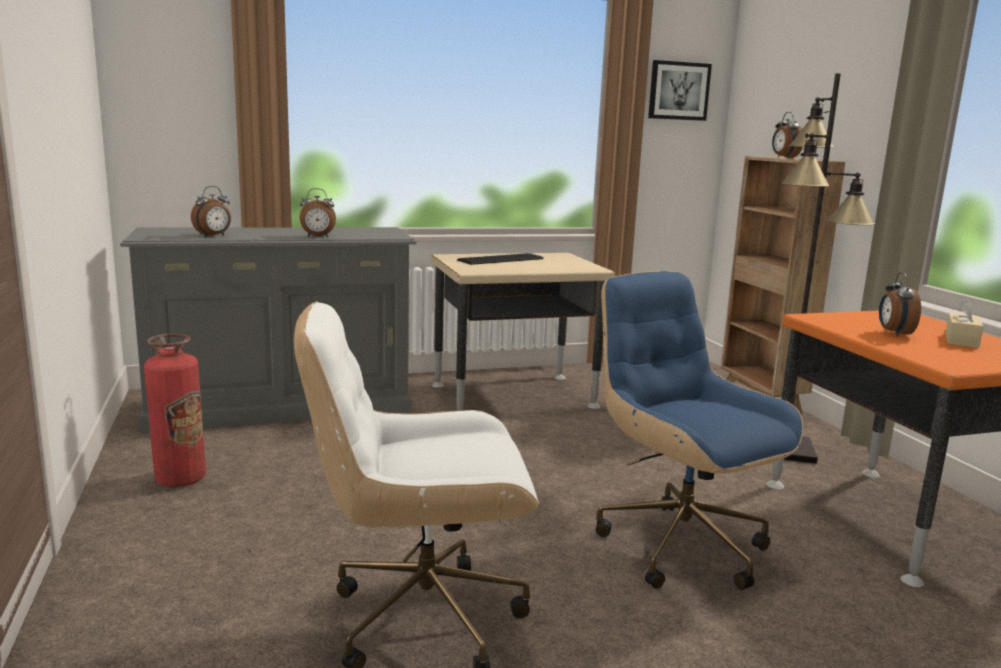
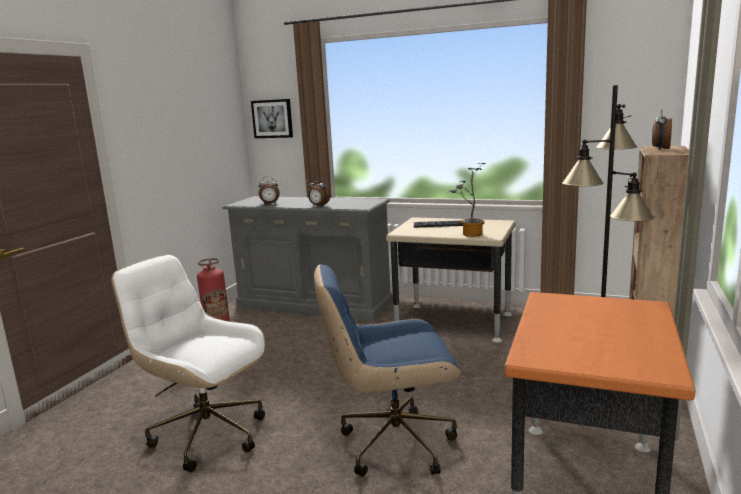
camera: 40 degrees right, 0 degrees up
blue office chair [596,271,803,590] -> blue office chair turned 105 degrees counterclockwise [314,264,461,477]
picture [648,60,712,121] -> picture moved to [251,99,293,138]
alarm clock [879,272,921,336] -> none
beige tissue box [945,298,984,348] -> none
none -> potted plant [449,163,486,237]

